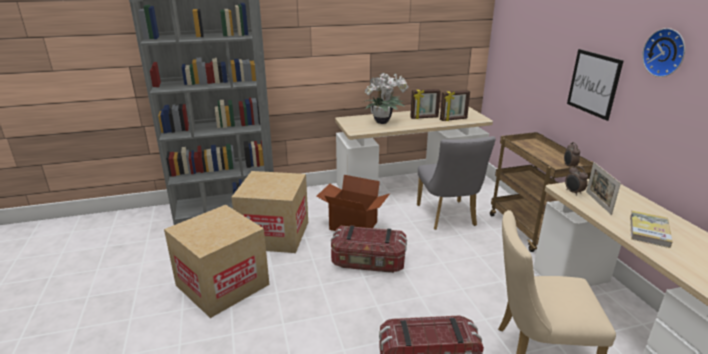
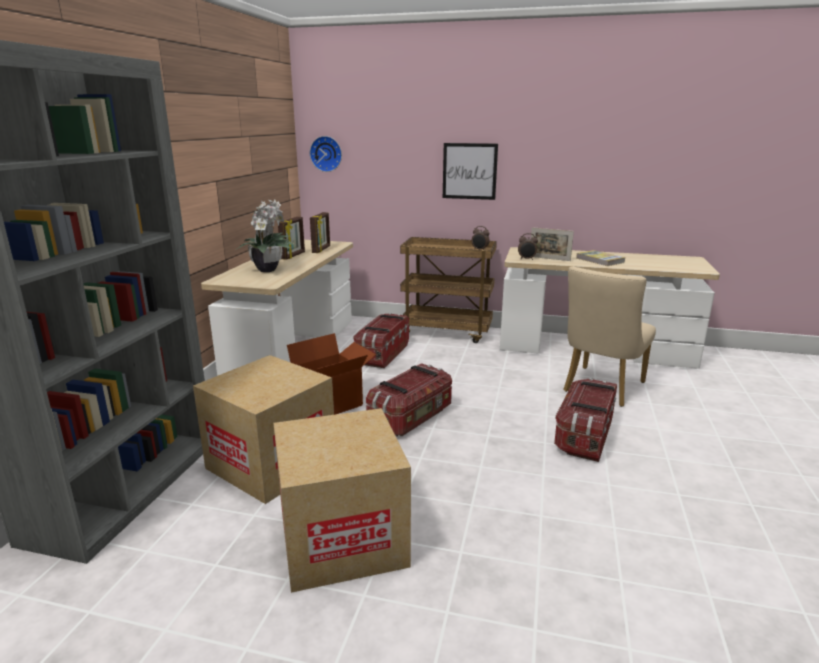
camera: 60 degrees left, 5 degrees down
grey chair [417,136,496,230] -> storage box [353,313,409,368]
wall clock [642,28,685,77] -> wall clock moved to [310,136,342,172]

